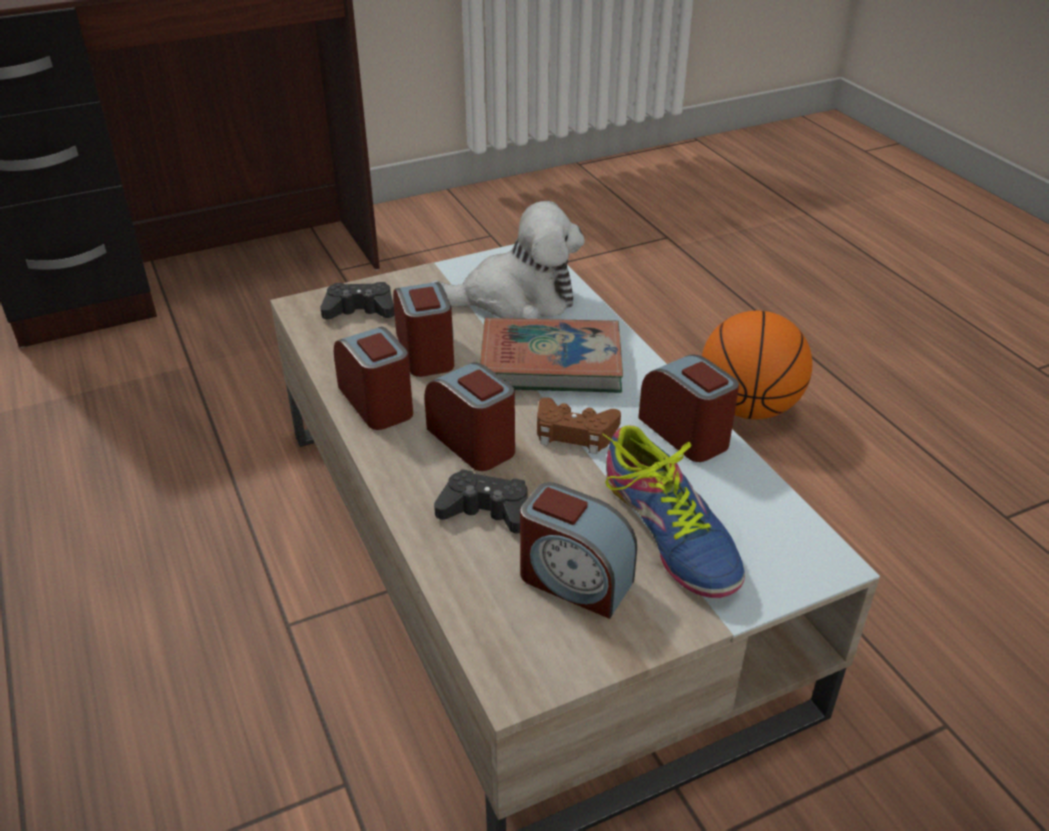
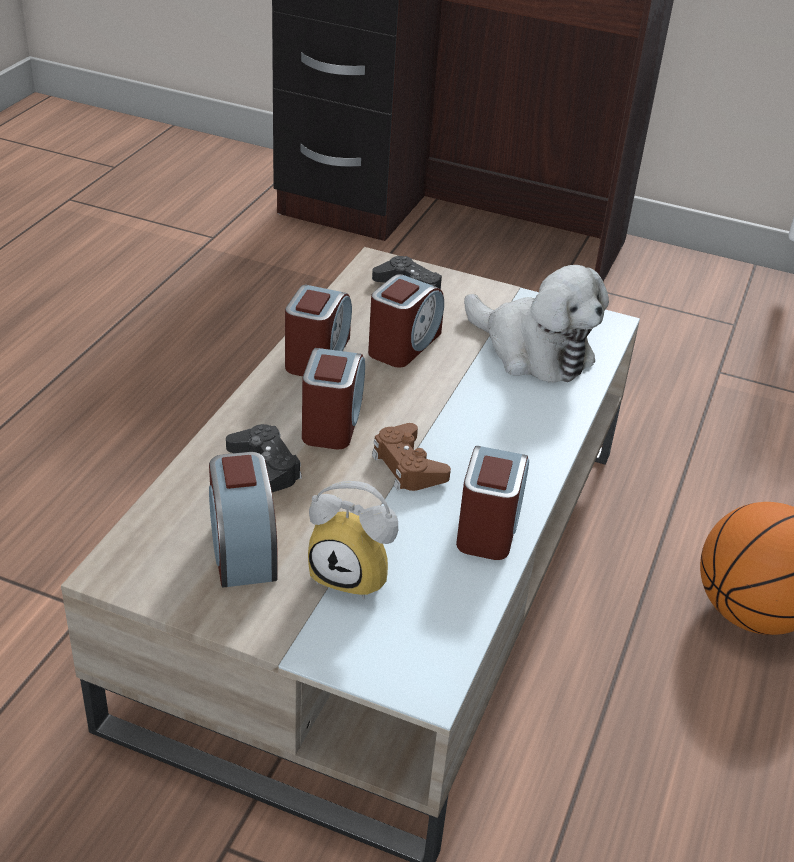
camera: 45 degrees right, 0 degrees up
book [480,318,623,393] -> none
shoe [602,425,745,598] -> alarm clock [308,481,398,600]

